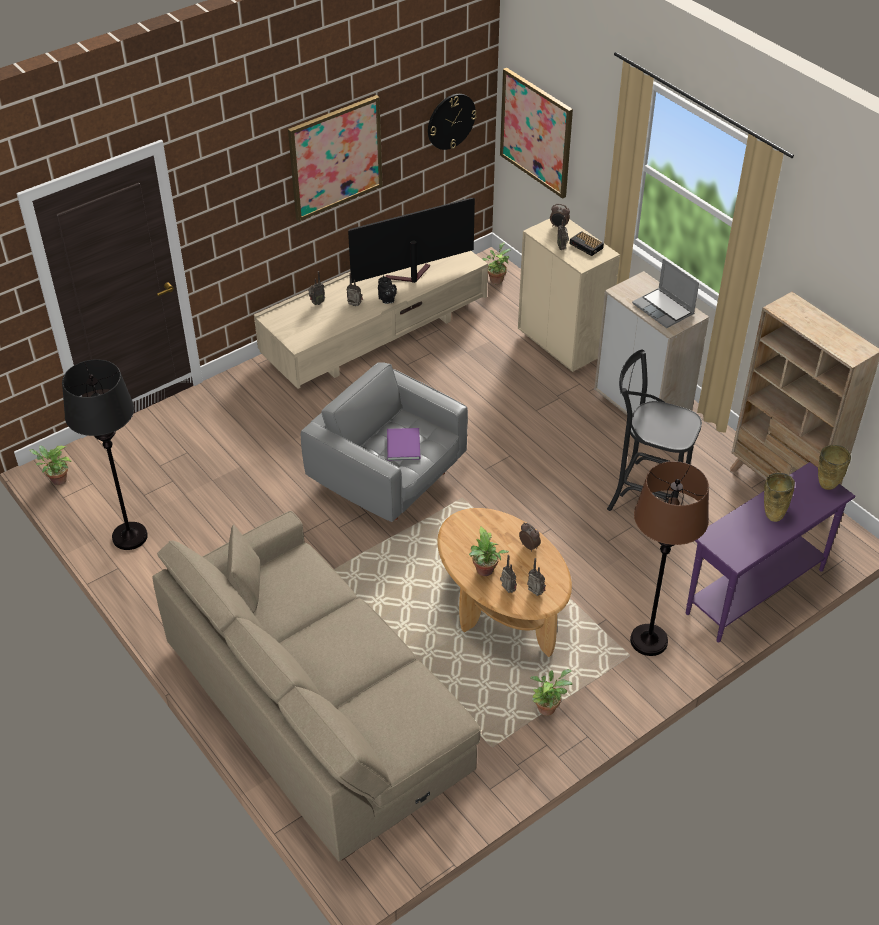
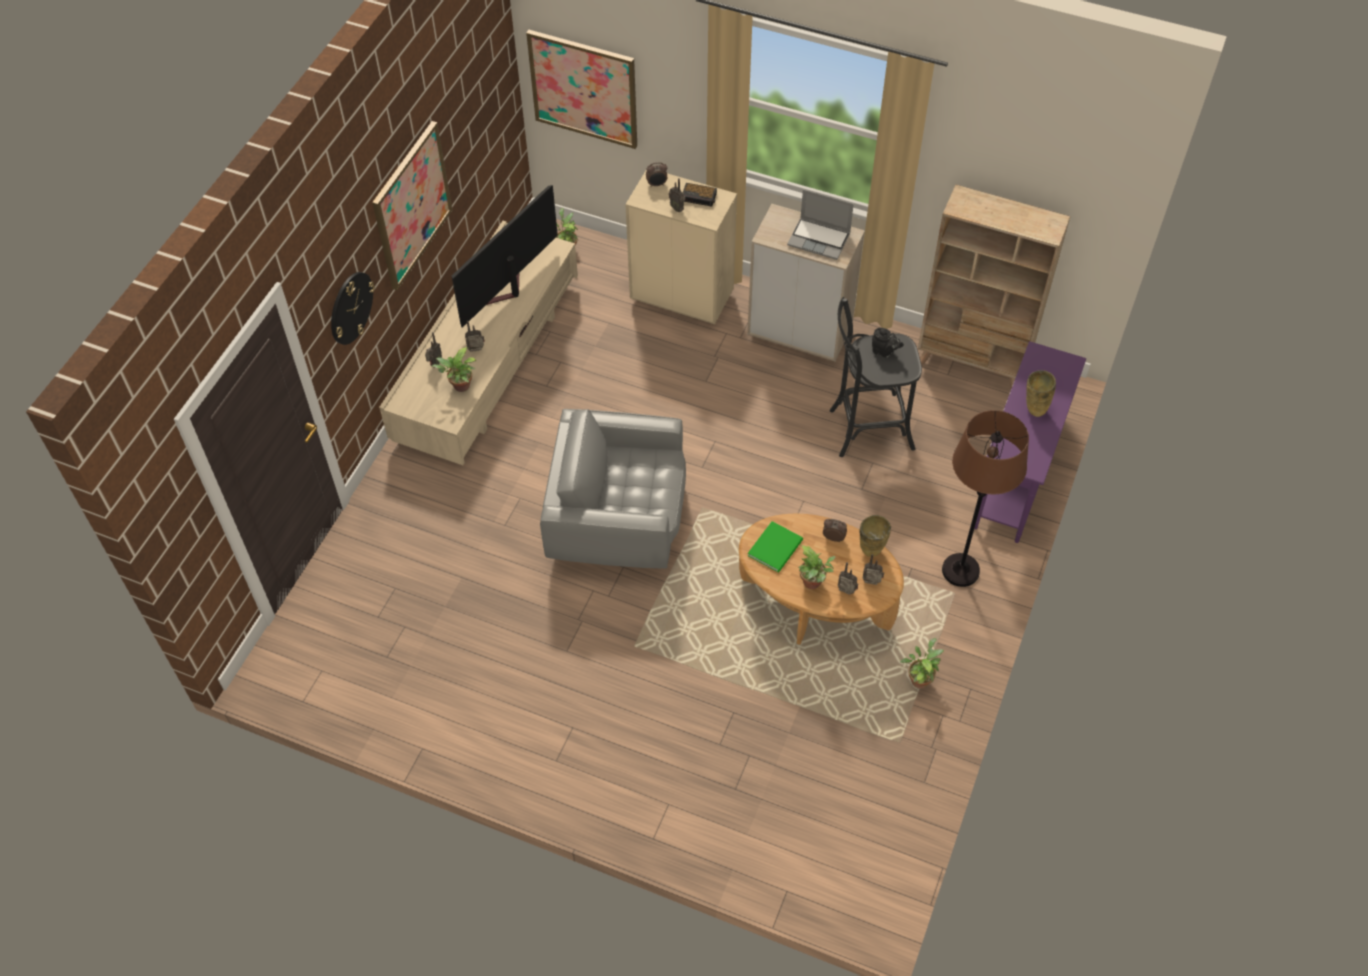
camera: 30 degrees left, 10 degrees up
potted plant [29,446,72,485] -> potted plant moved to [431,347,476,392]
black floor lamp [62,359,148,550] -> none
beige sofa [152,511,481,861] -> none
black teapot [378,275,397,304] -> black teapot moved to [872,328,904,357]
purple book [387,428,421,460] -> none
wall clock [428,94,477,150] -> wall clock moved to [331,272,375,345]
beige vase [818,445,851,490] -> beige vase moved to [860,515,891,557]
none -> green book [748,521,803,573]

